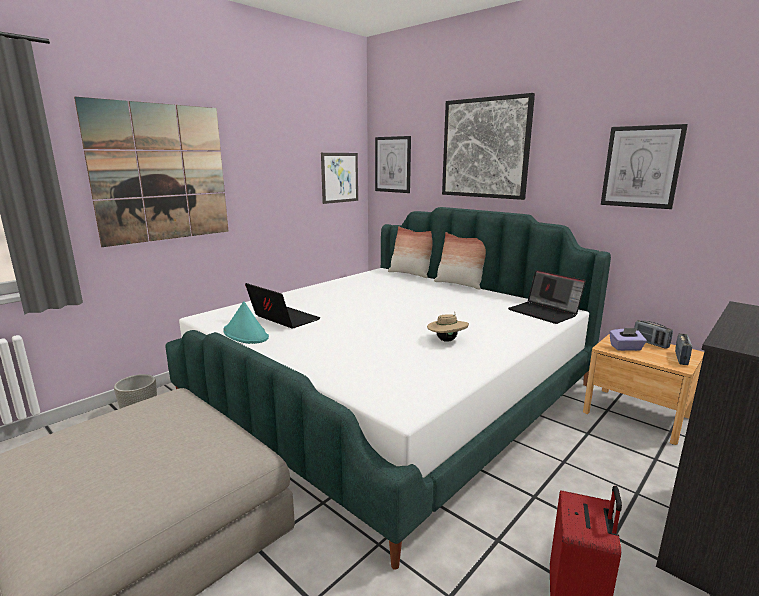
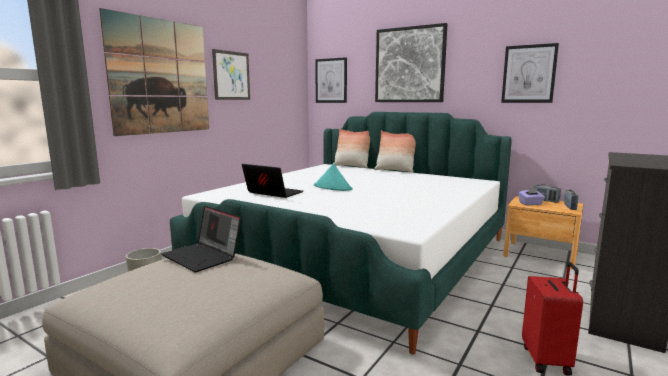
camera: 10 degrees left, 5 degrees down
turquoise hat [223,301,269,344] -> turquoise hat moved to [314,163,352,191]
picture [321,153,358,204] -> picture moved to [212,49,250,100]
beige hat [427,314,469,342] -> none
laptop [508,270,586,324] -> laptop moved to [162,206,241,272]

